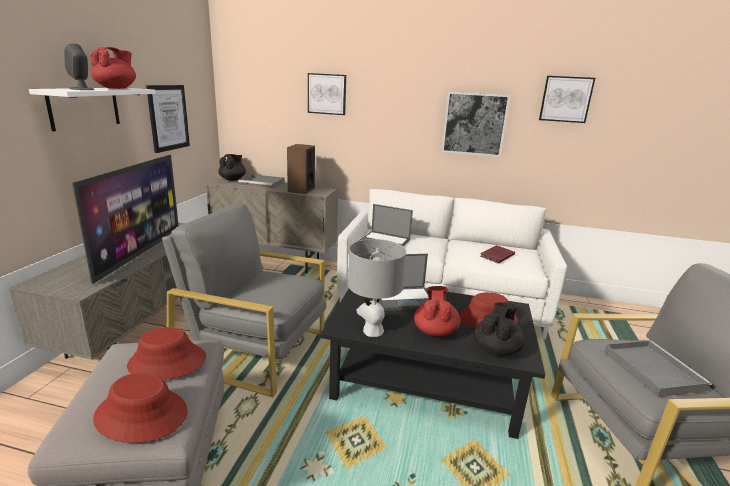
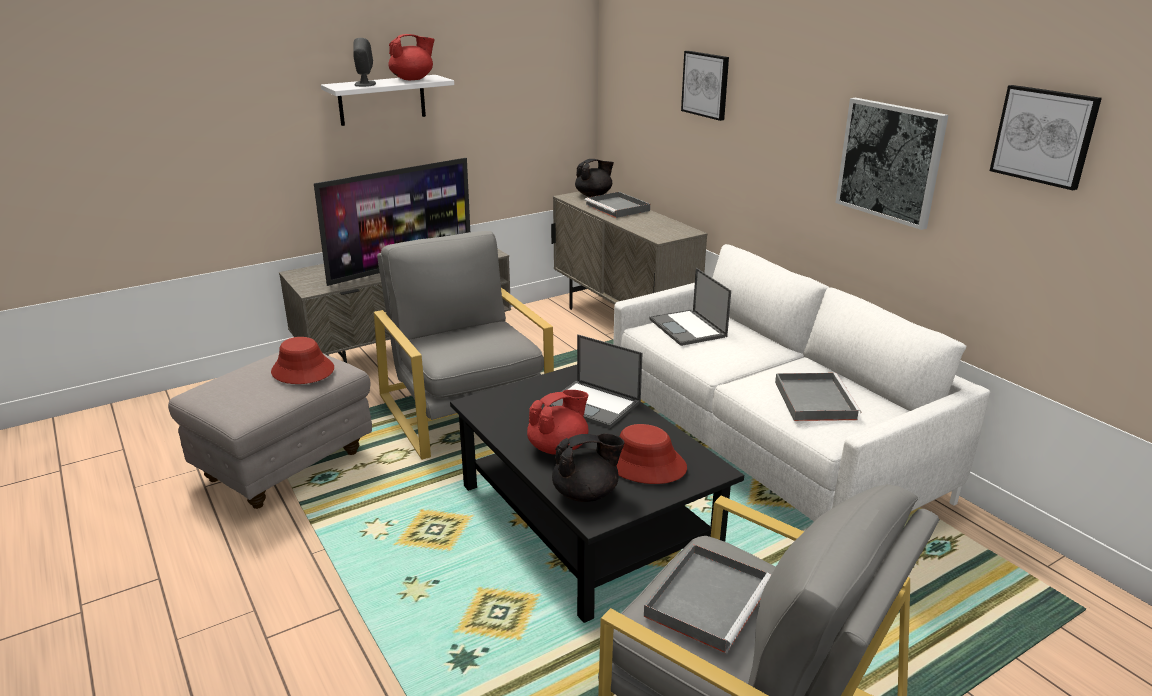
camera: 45 degrees right, 5 degrees up
red hat [93,373,188,443] -> none
picture [146,85,190,153] -> none
speaker [287,144,315,194] -> none
grey table lamp [348,239,406,337] -> none
red book [480,245,515,263] -> grey tray [775,373,861,421]

